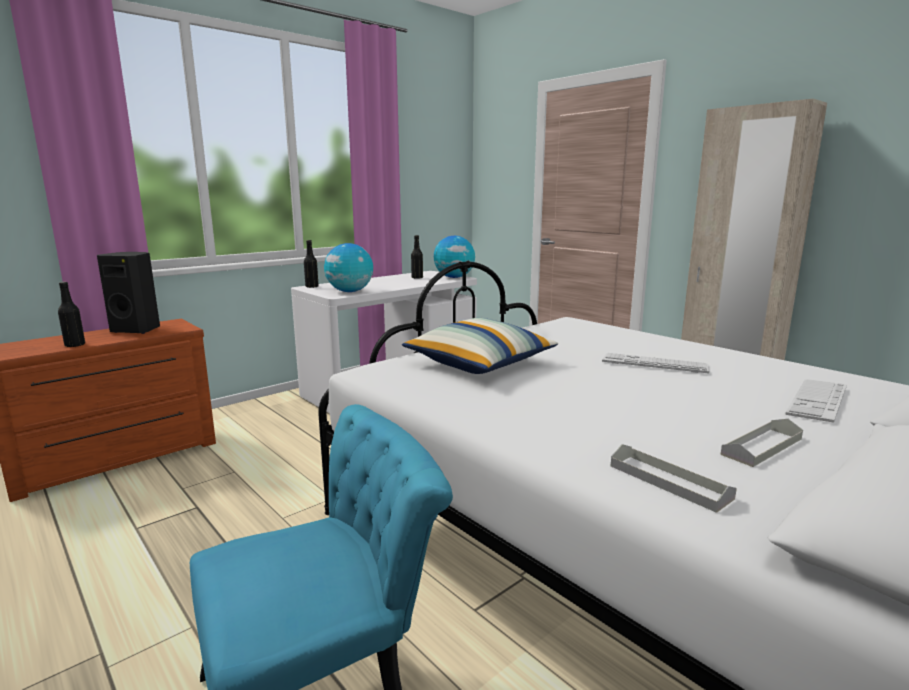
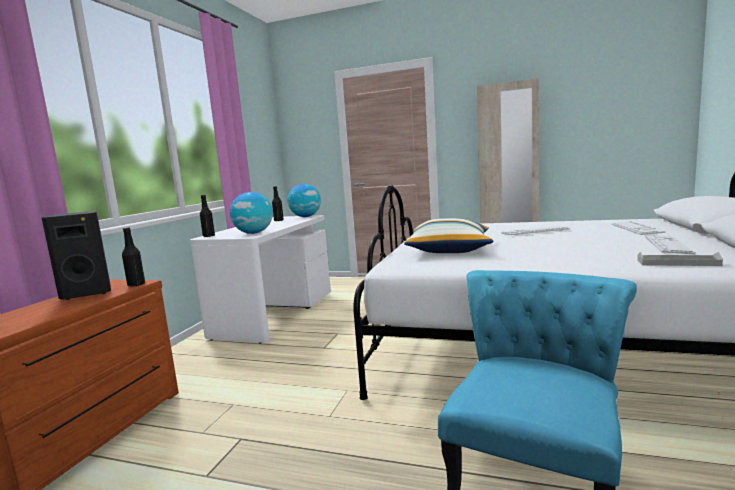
camera: 30 degrees left, 5 degrees down
black bottle [58,282,85,347] -> black bottle moved to [122,227,145,287]
grey tray [721,419,803,467] -> keyboard [645,235,696,254]

